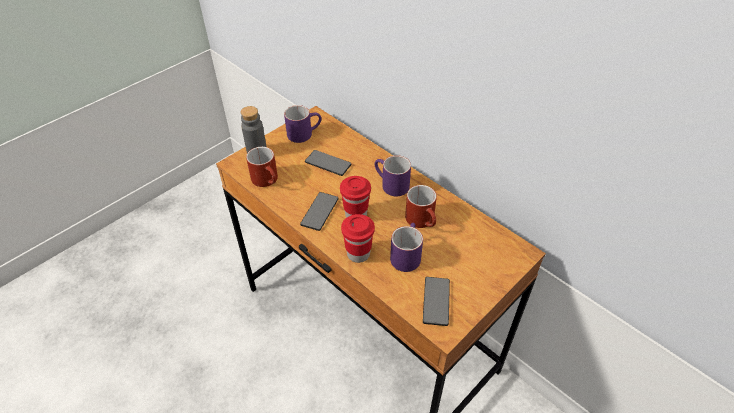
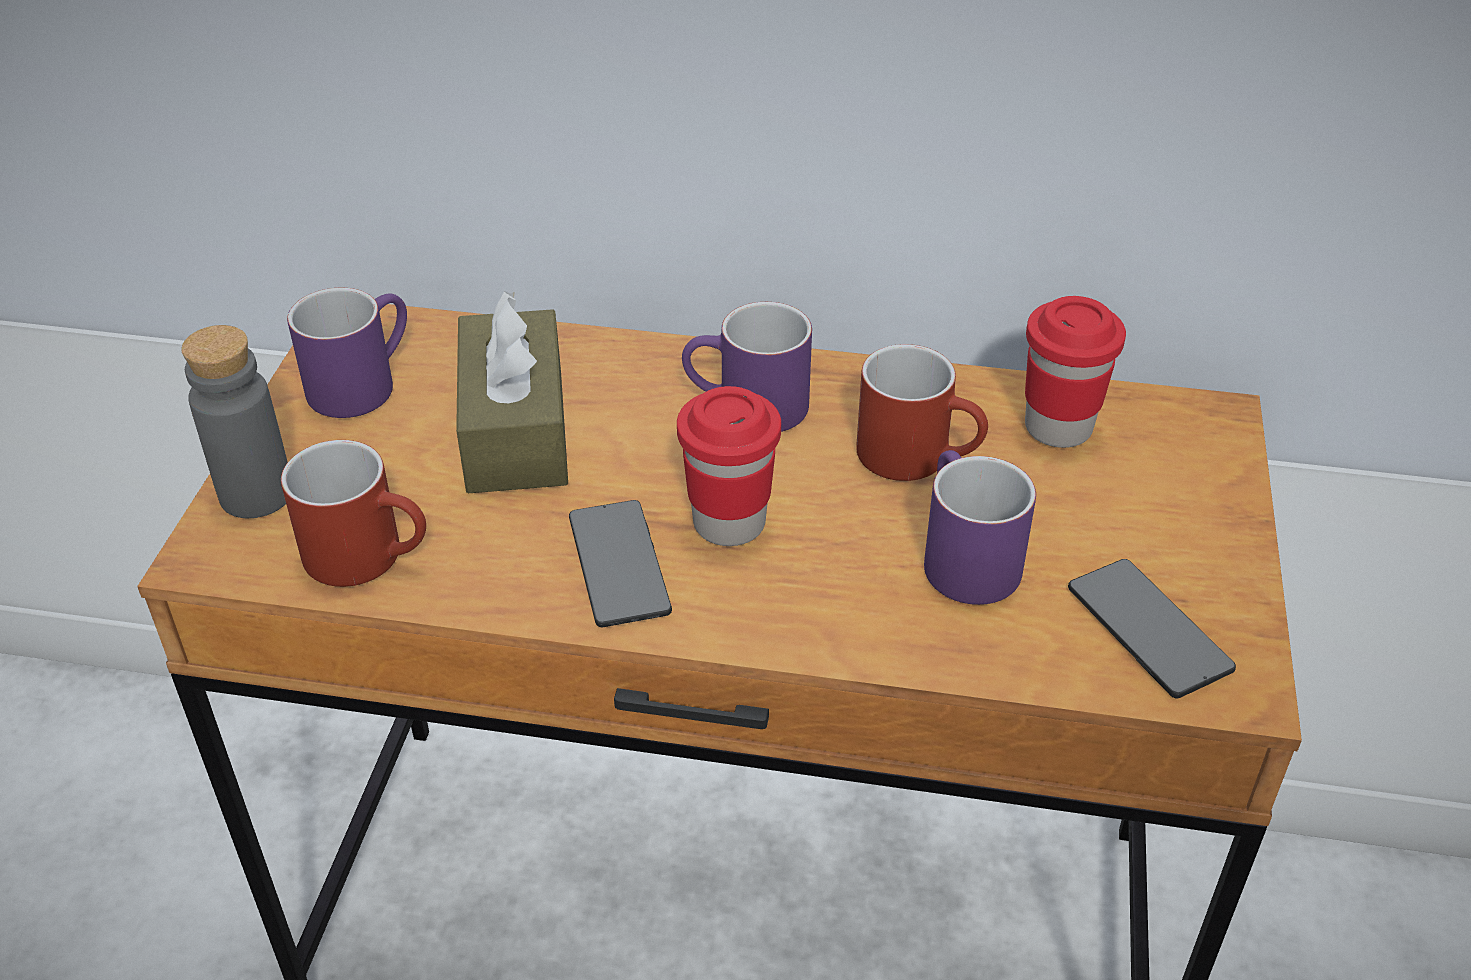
camera: 35 degrees left, 5 degrees down
phone [305,150,352,176] -> brown tissue box [456,291,568,493]
red cup [341,214,375,263] -> red cup moved to [1025,296,1126,448]

